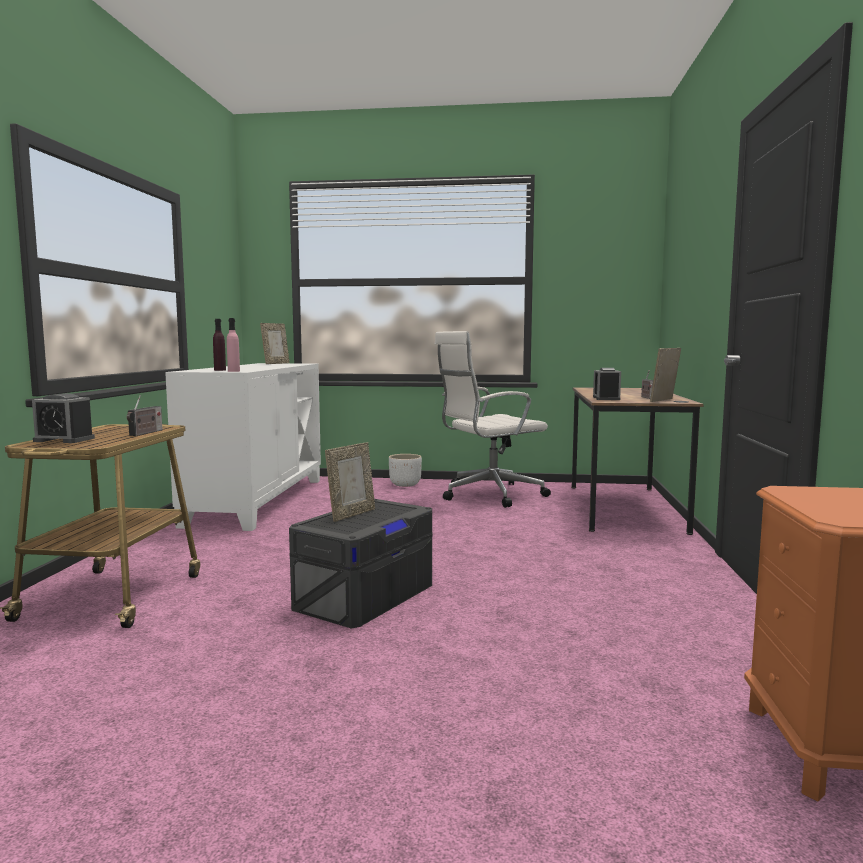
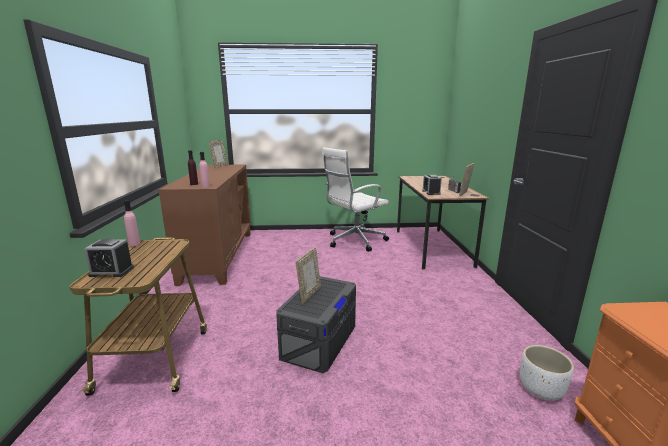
camera: 10 degrees left, 10 degrees up
radio [127,395,163,436] -> none
white cabinet [165,363,321,531] -> brown cabinet [159,165,251,286]
white planter [389,454,422,487] -> white planter moved to [520,345,574,400]
none -> pink bottle [124,200,140,246]

